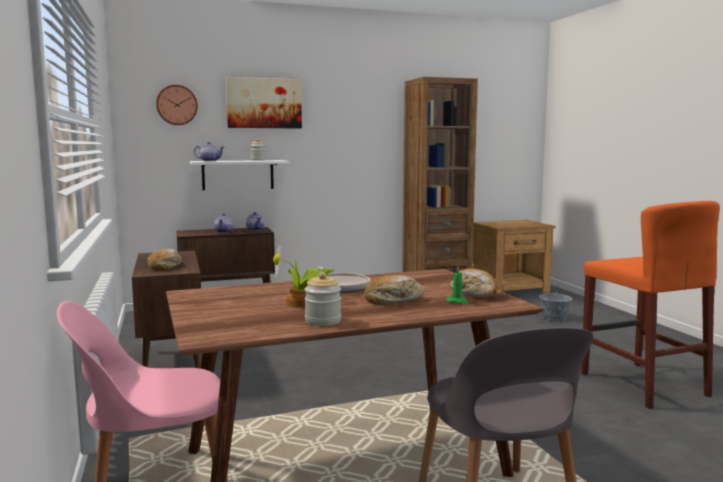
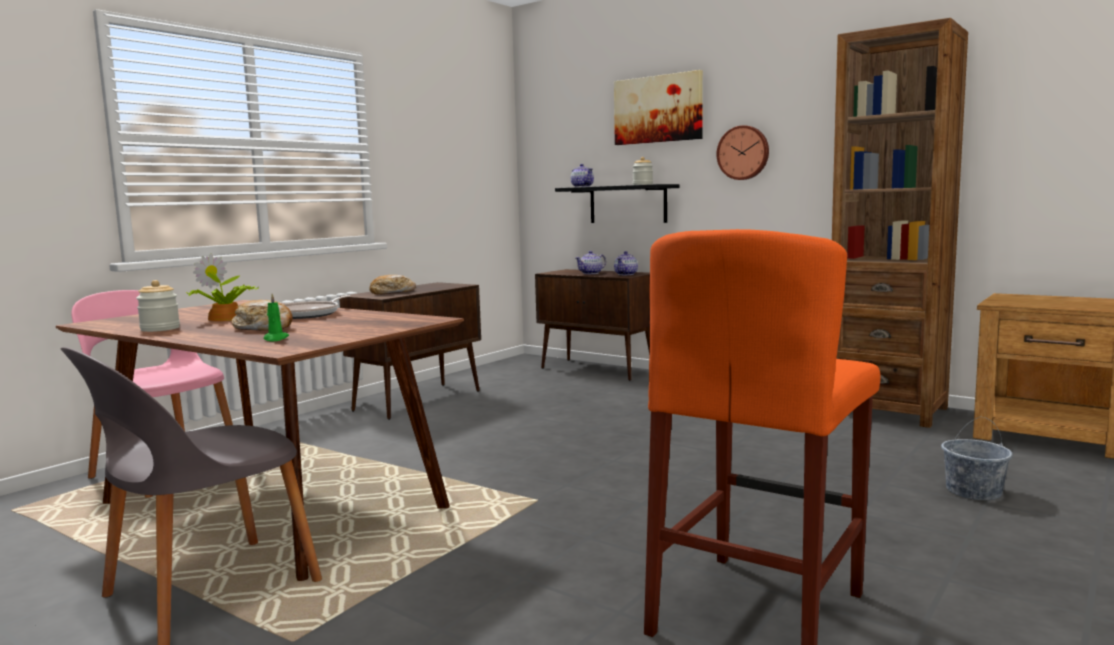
camera: 55 degrees right, 0 degrees up
wall clock [156,85,198,125] -> wall clock moved to [716,125,769,180]
white shelf [190,160,290,190] -> black shelf [555,184,680,223]
bread [451,268,498,298] -> none

